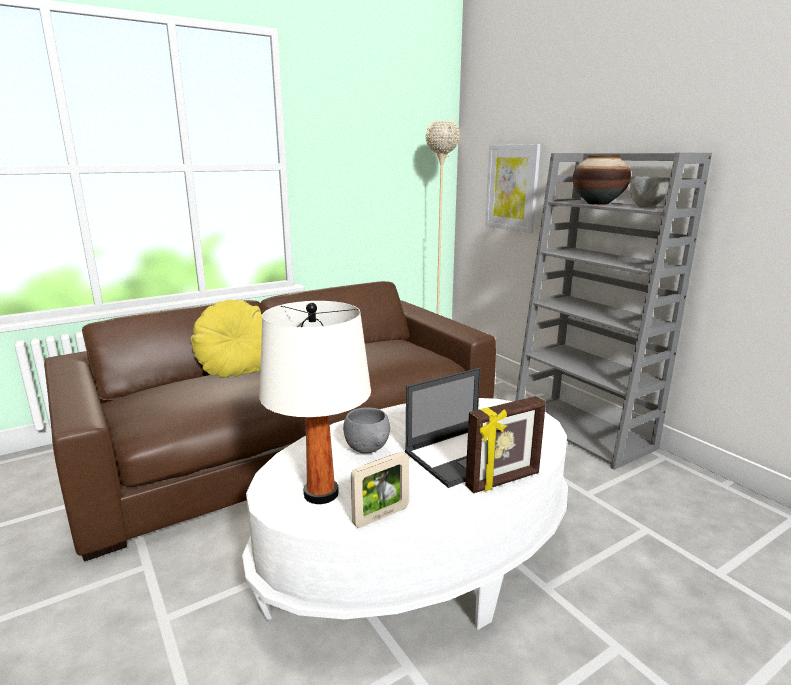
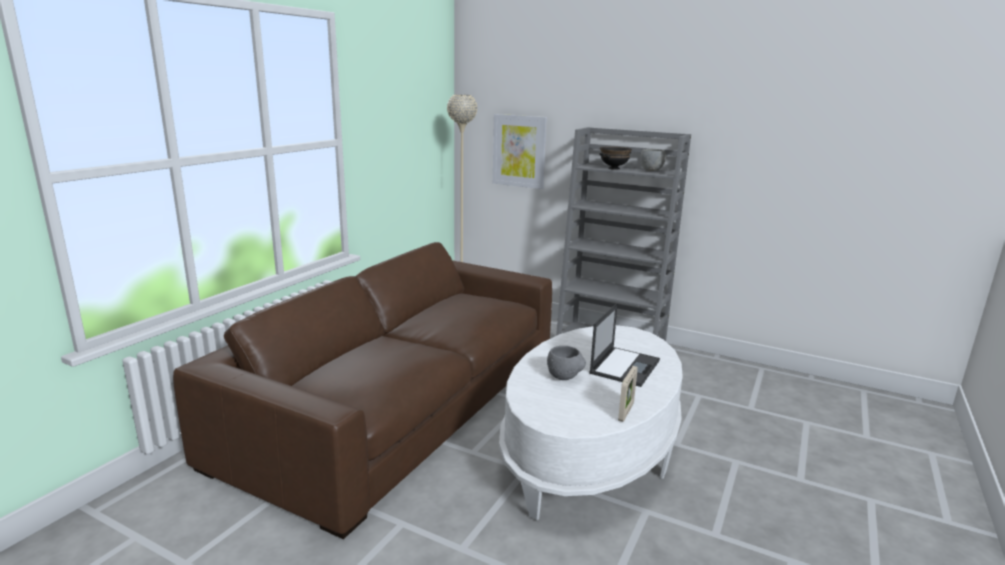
camera: 30 degrees left, 0 degrees up
yellow pillow [191,299,262,378] -> none
white table lamp [259,301,371,504] -> none
picture frame [465,396,546,493] -> none
vase [573,155,631,205] -> black bowl [599,147,632,170]

